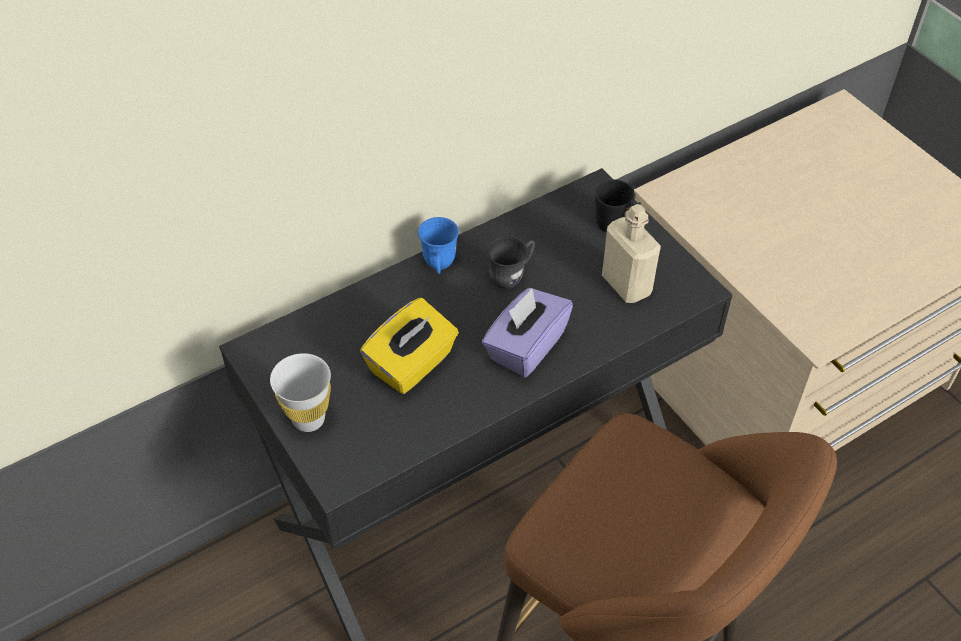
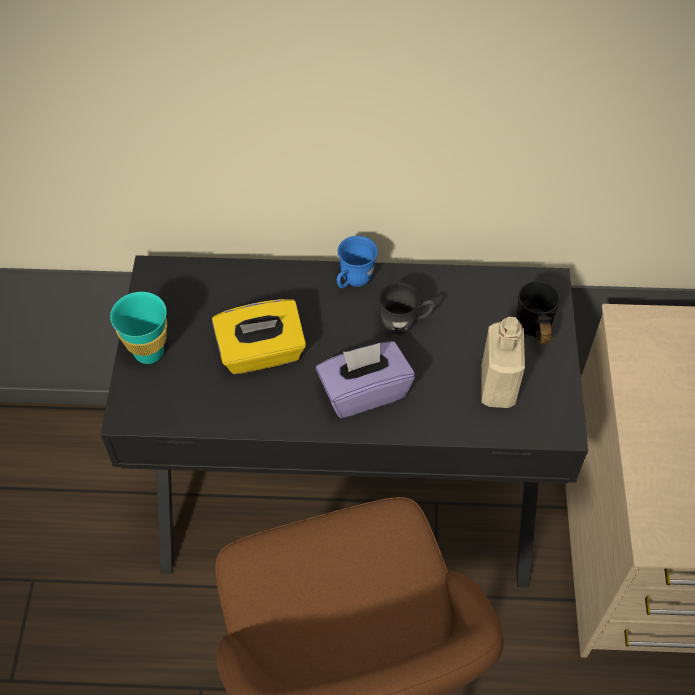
camera: 35 degrees right, 5 degrees up
white cup [270,353,331,432] -> turquoise cup [110,292,167,364]

